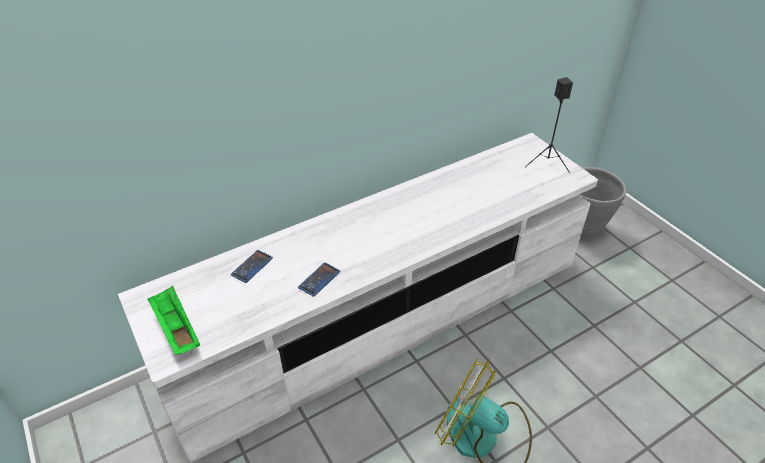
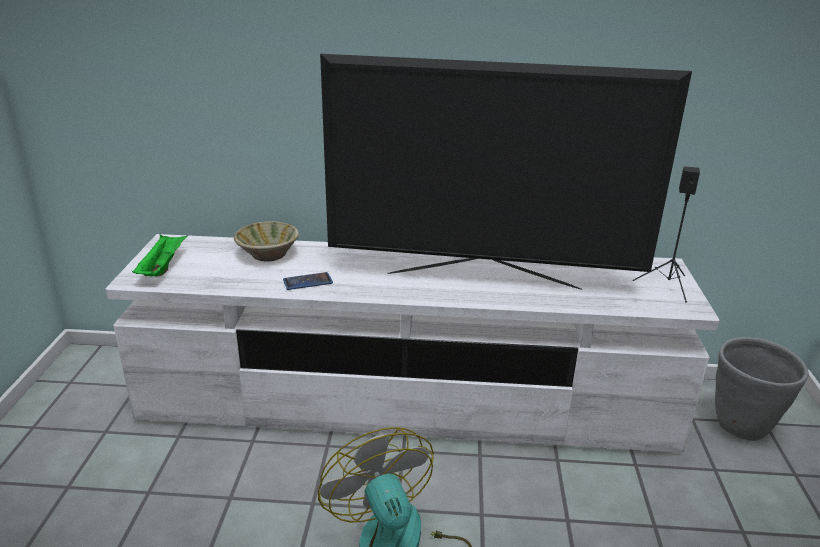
camera: 35 degrees right, 15 degrees down
phone [231,250,273,283] -> beige bowl [234,221,299,261]
none -> television [320,54,692,290]

